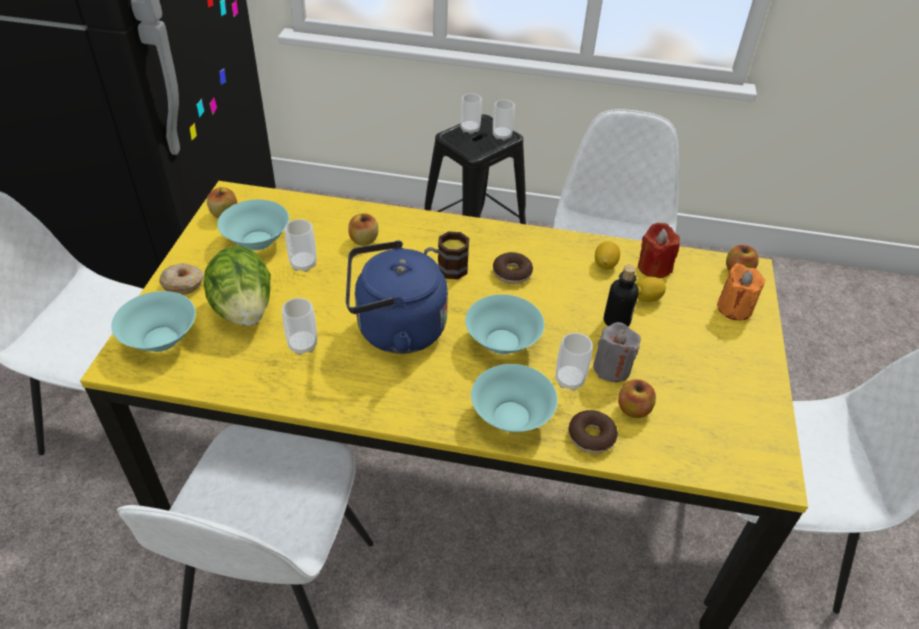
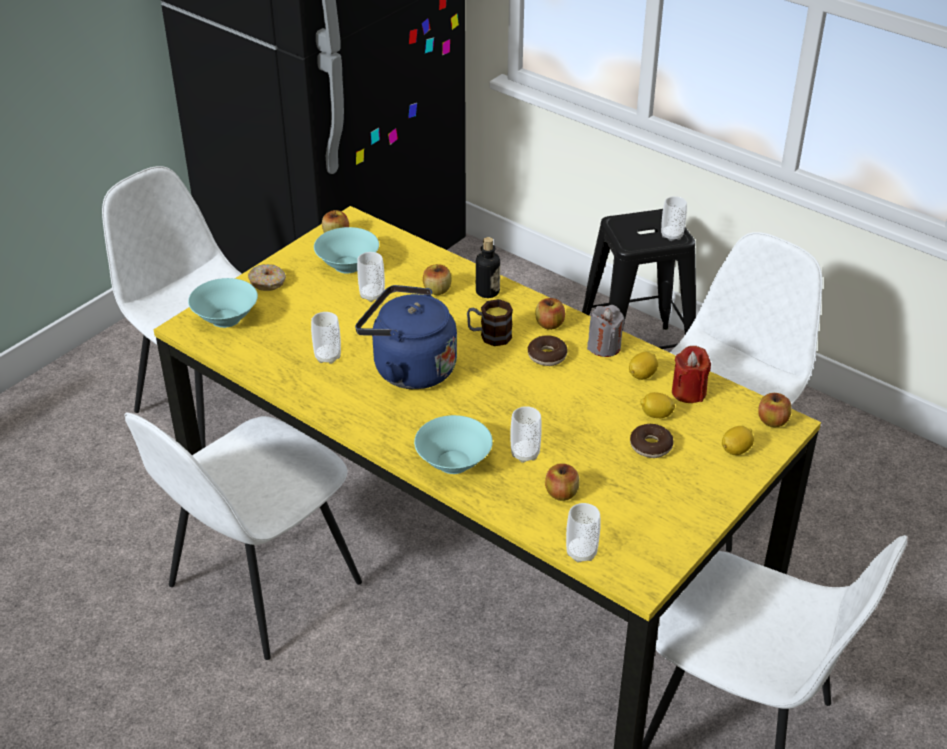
camera: 30 degrees right, 5 degrees down
lettuce [203,246,271,326] -> none
cup [460,93,482,134] -> cup moved to [566,503,601,563]
turquoise bowl [465,294,544,354] -> none
donut [568,410,618,453] -> donut moved to [630,424,674,458]
grey candle [593,322,641,382] -> grey candle moved to [587,305,625,357]
bottle [604,265,639,327] -> bottle moved to [476,237,500,298]
orange candle [717,263,765,320] -> lemon [722,426,754,455]
none -> apple [536,298,565,330]

